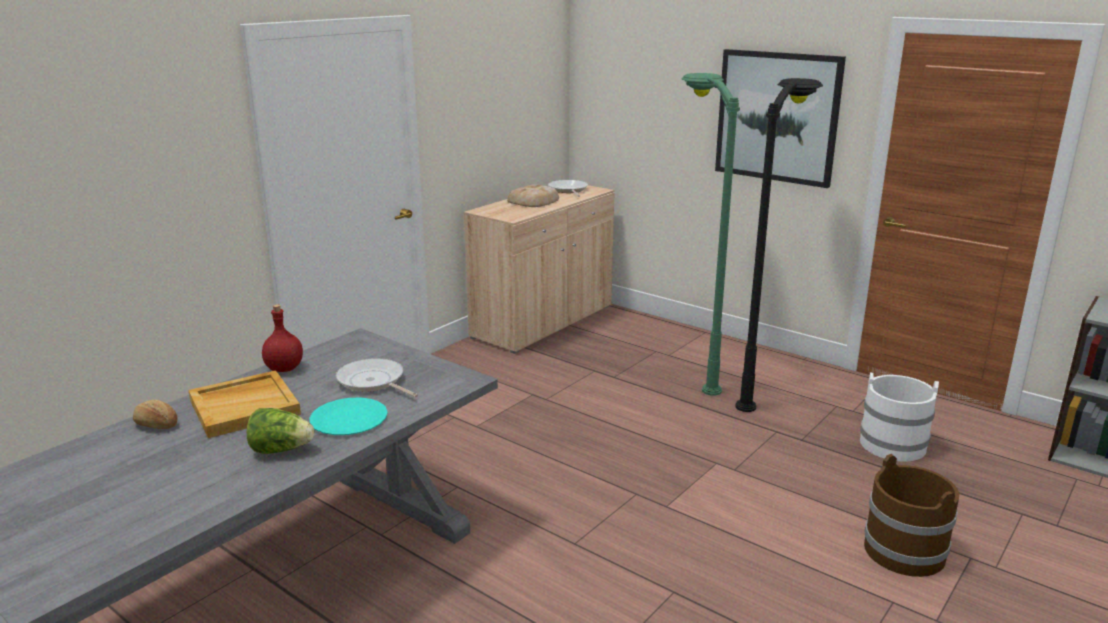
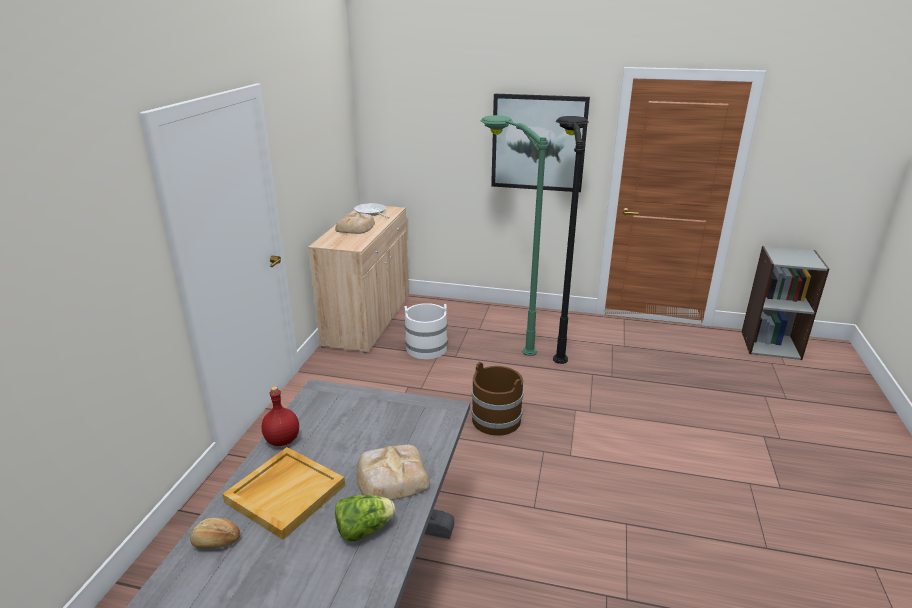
camera: 25 degrees left, 5 degrees up
turquoise plate [309,398,388,435] -> bread [357,445,430,500]
frying pan [336,358,418,397] -> none
white bucket [860,372,939,462] -> white bucket moved to [404,303,447,359]
brown bucket [864,454,959,577] -> brown bucket moved to [471,362,524,436]

